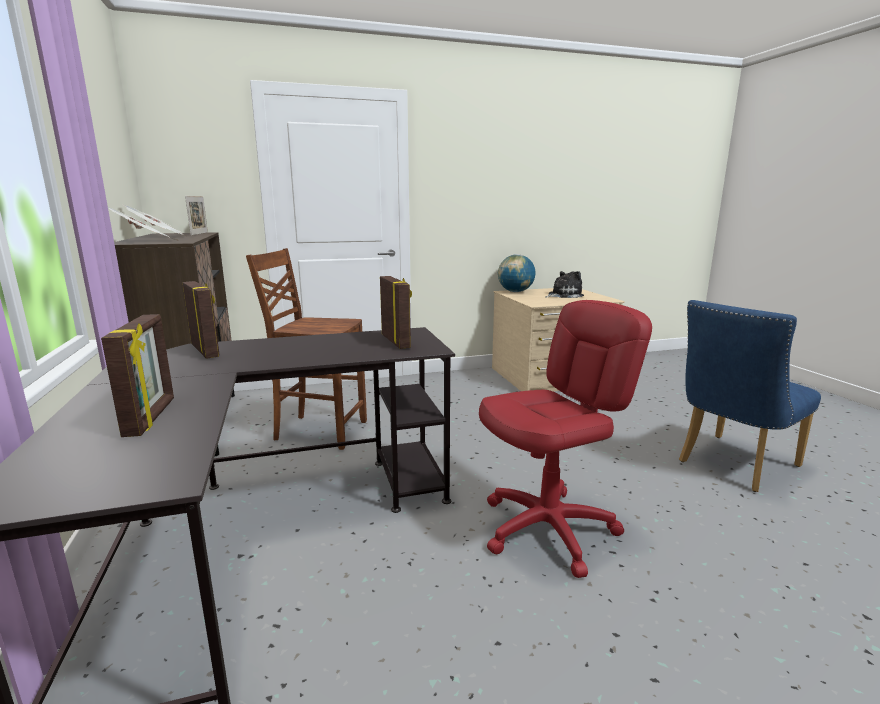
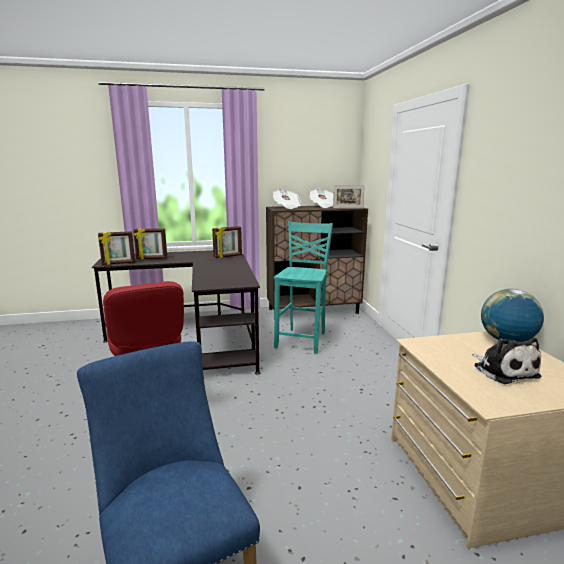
camera: 95 degrees right, 0 degrees up
brown chair [246,248,367,450] -> turquoise chair [274,221,333,354]
picture frame [380,276,412,349] -> picture frame moved to [98,231,135,265]

